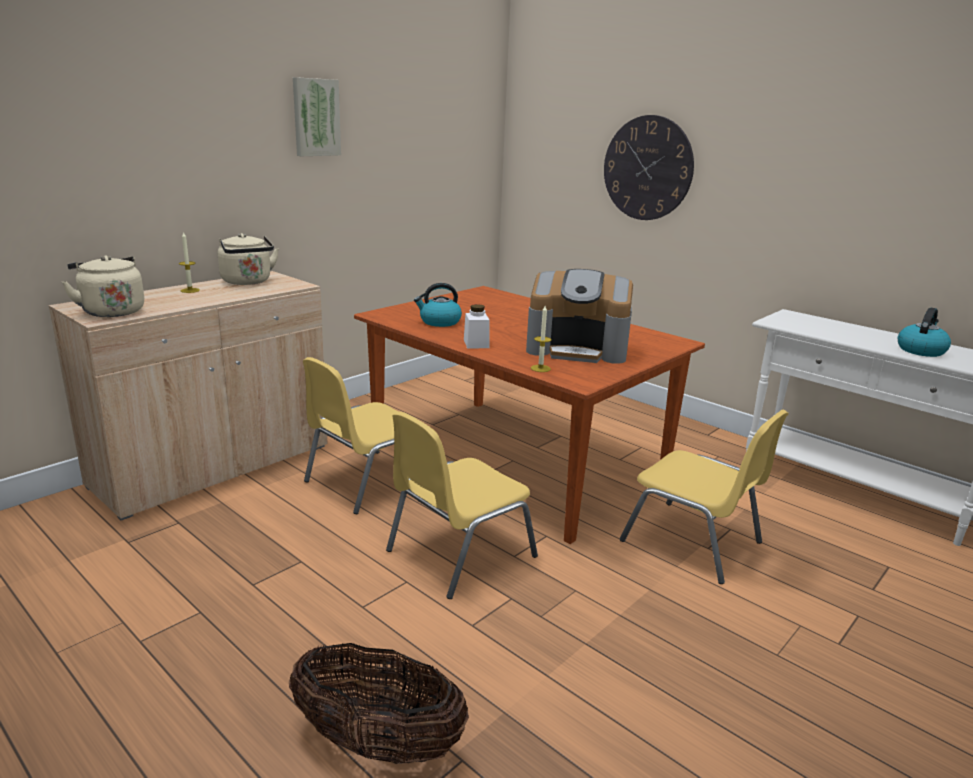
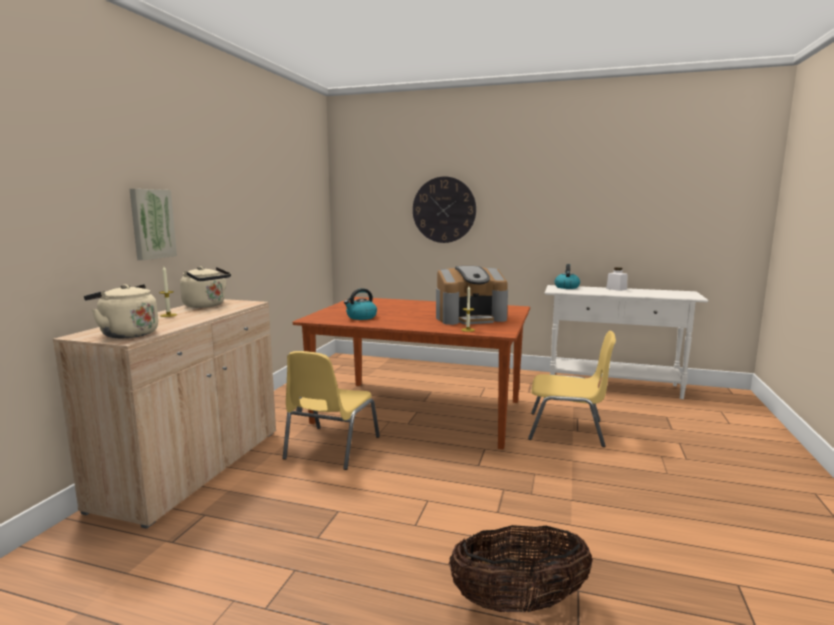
camera: 25 degrees left, 10 degrees down
picture [293,77,341,156] -> picture moved to [130,189,177,260]
yellow chair [386,412,538,599] -> none
white jar [464,304,489,349] -> white jar moved to [606,267,628,291]
kettle [898,308,951,357] -> kettle moved to [555,264,580,289]

